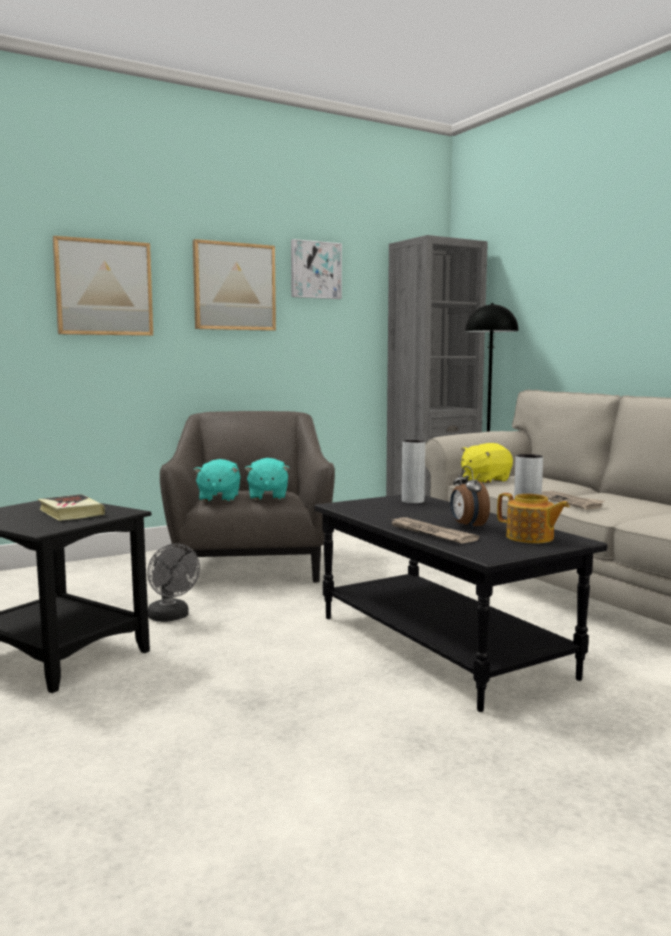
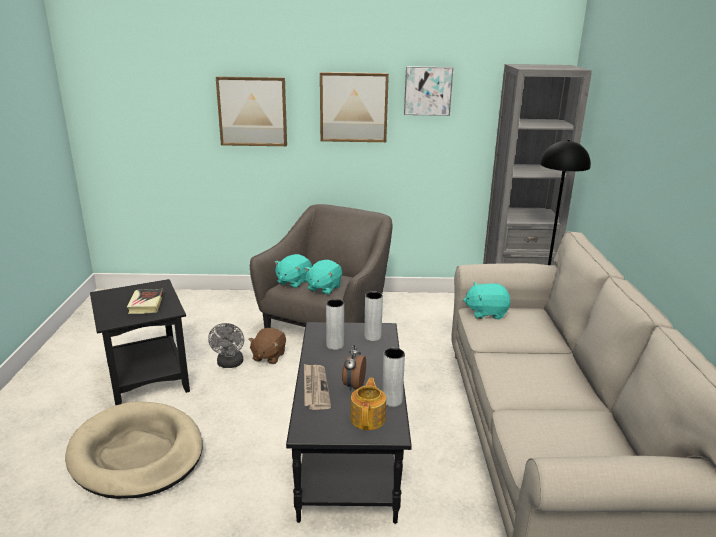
camera: 30 degrees right, 15 degrees up
yellow plush toy [461,443,513,483] -> turquoise plush toy [463,282,510,319]
teapot [497,493,570,543] -> teapot turned 150 degrees counterclockwise [350,378,386,430]
newspaper [542,491,605,510] -> none
none -> beige dog bed [65,401,203,499]
none -> brown plush toy [248,328,286,364]
none -> grey vase [326,299,344,350]

